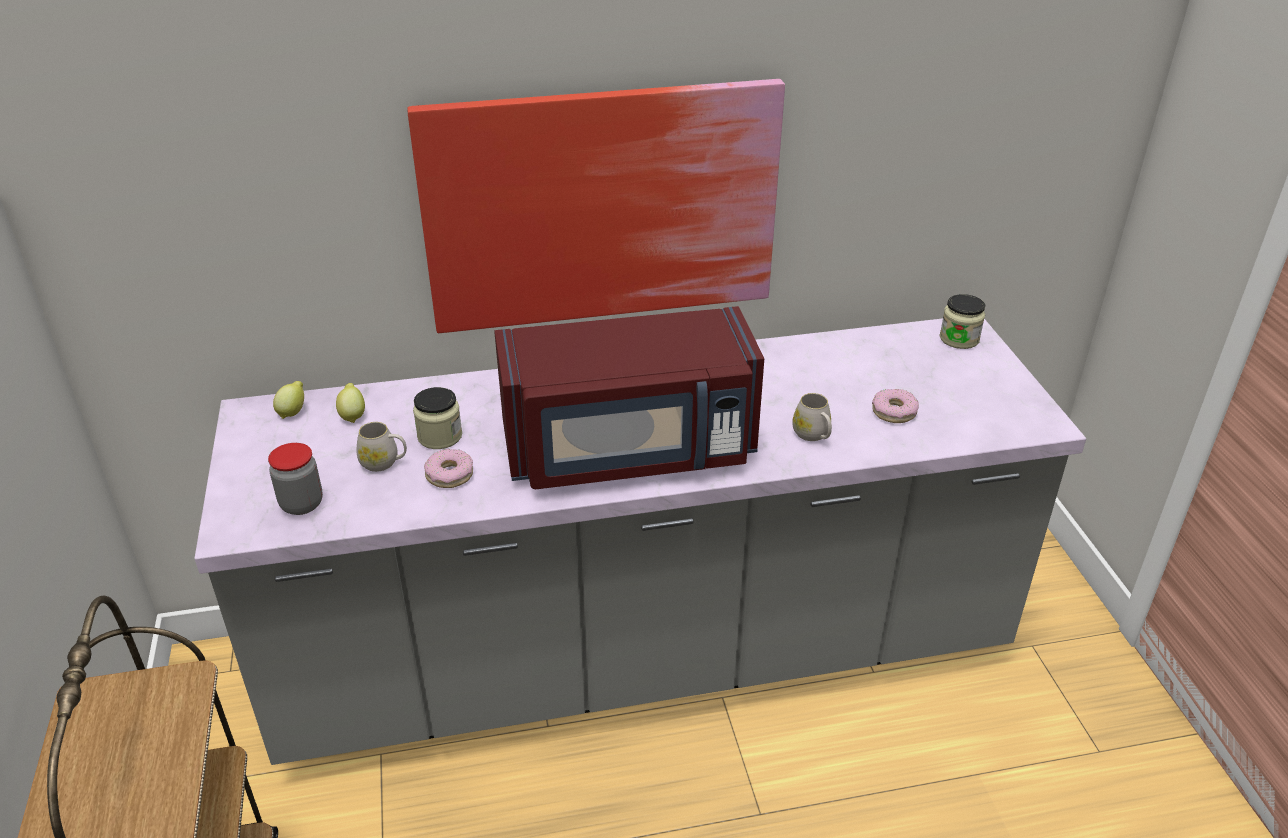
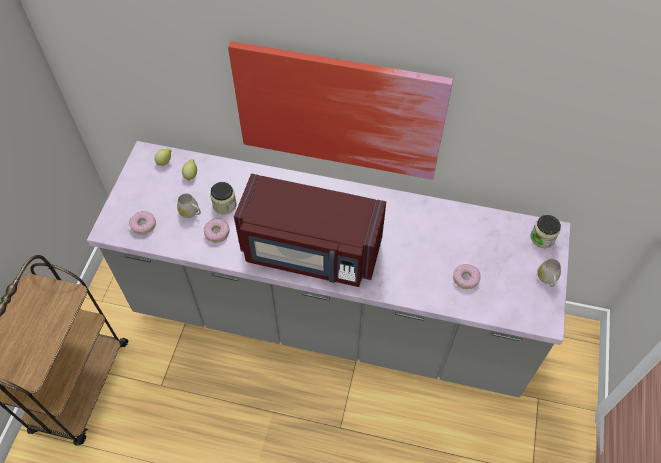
camera: 25 degrees right, 20 degrees up
jar [268,443,323,515] -> donut [129,211,156,235]
white mug [792,393,832,441] -> white mug moved to [537,259,561,287]

